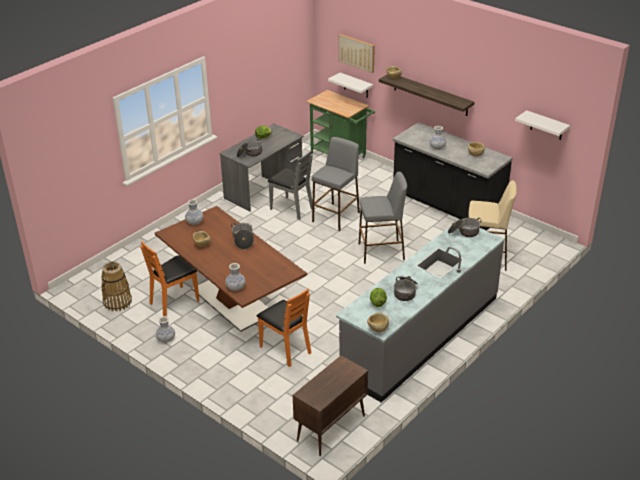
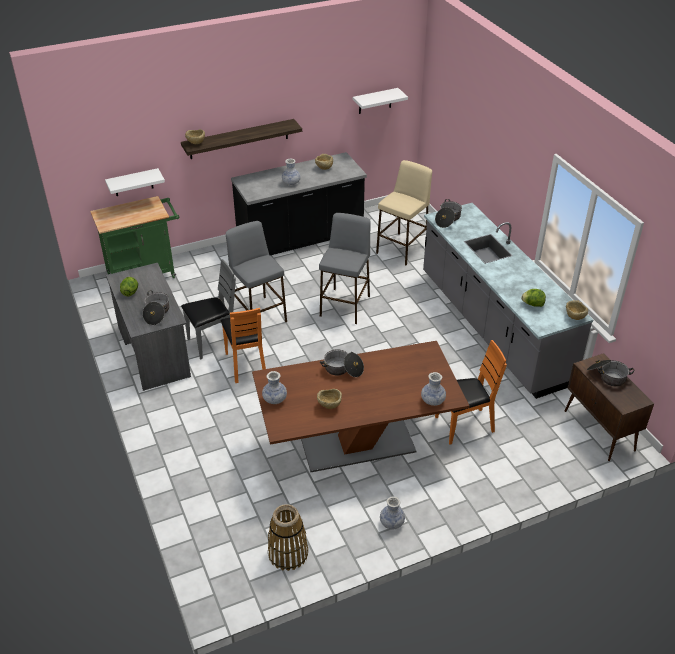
camera: 65 degrees left, 5 degrees up
orange chair [140,241,200,316] -> orange chair moved to [221,308,266,383]
picture [339,34,375,73] -> none
cooking pot [394,276,418,301] -> cooking pot moved to [587,360,634,386]

